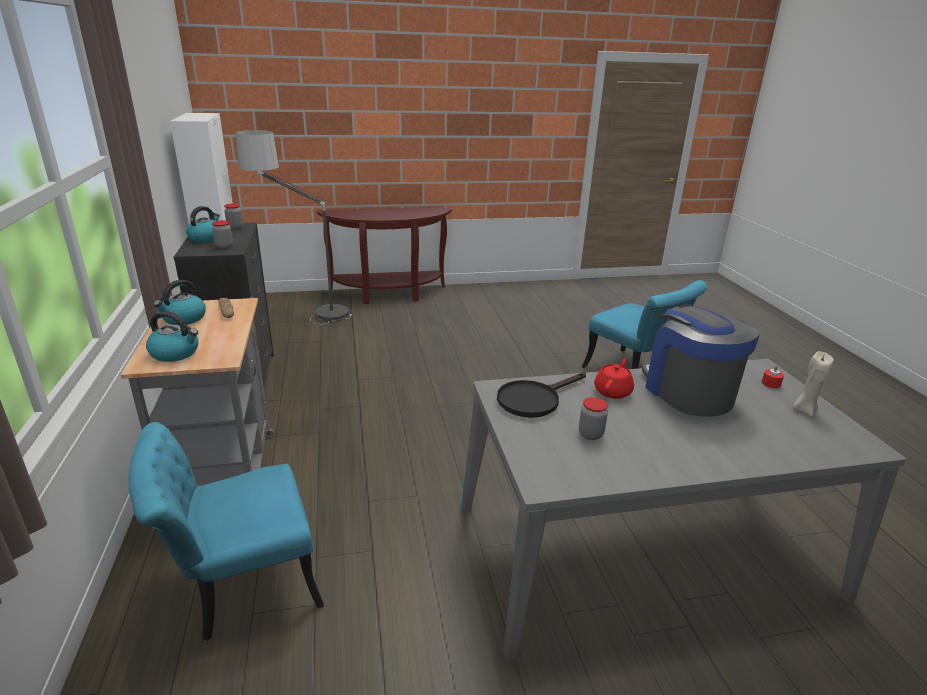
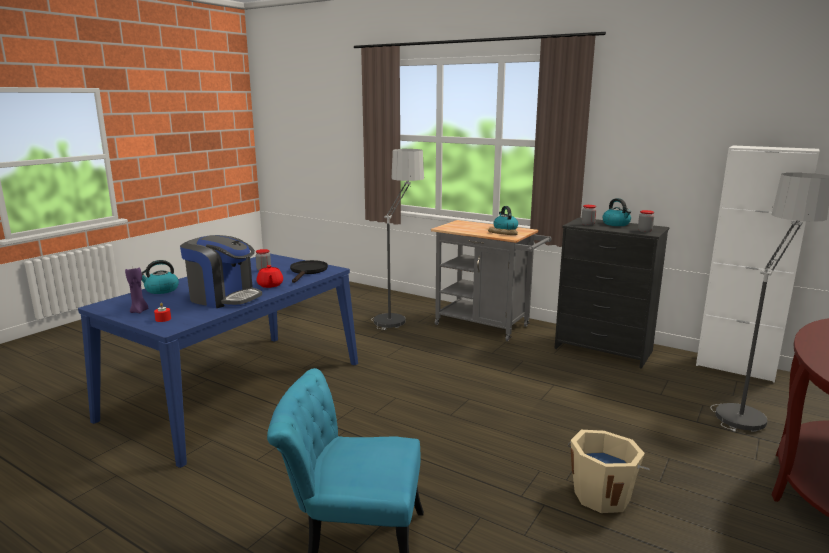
camera: 135 degrees right, 10 degrees down
turquoise chair [129,422,324,641] -> floor lamp [371,149,424,330]
kettle [146,311,198,362] -> kettle moved to [141,260,179,294]
grey dining table [461,359,906,661] -> blue dining table [78,253,358,468]
beige candle [793,351,834,416] -> purple candle [125,266,148,313]
none -> beige bucket [568,430,650,513]

